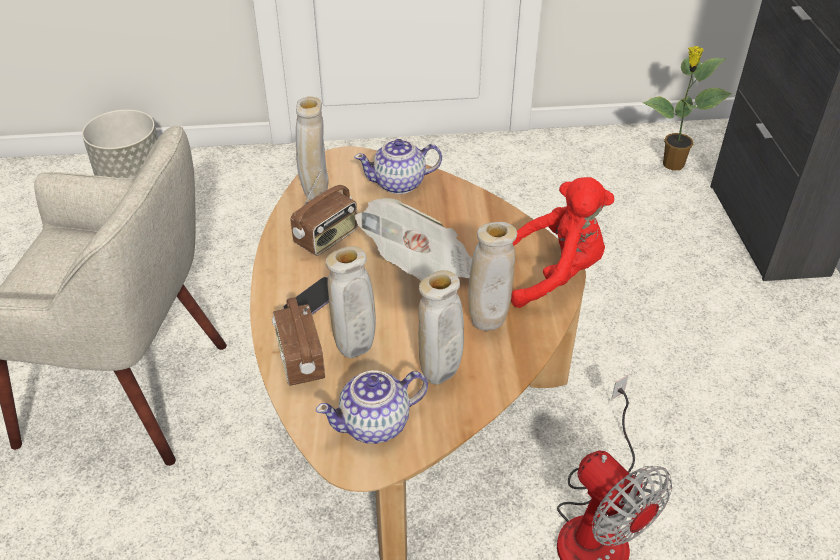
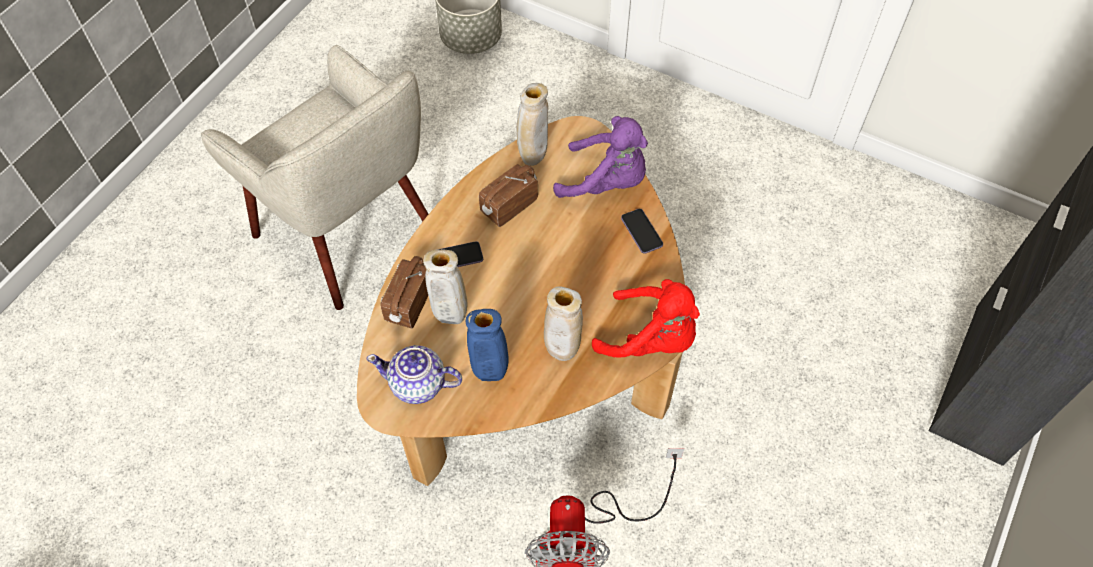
camera: 35 degrees right, 15 degrees up
radio [291,169,358,256] -> radio turned 150 degrees clockwise [479,164,538,227]
teapot [354,139,442,194] -> purple plush toy [553,116,648,198]
newspaper [355,198,472,281] -> none
beige vase [418,270,464,385] -> blue vase [466,309,509,381]
potted plant [642,46,732,171] -> none
none -> phone [621,209,663,254]

